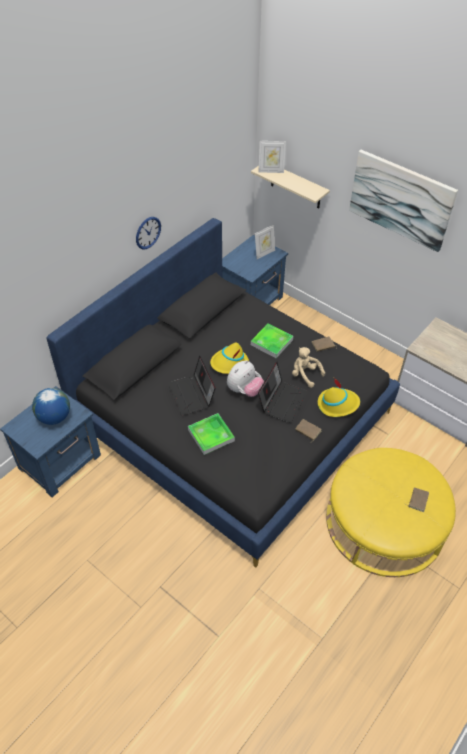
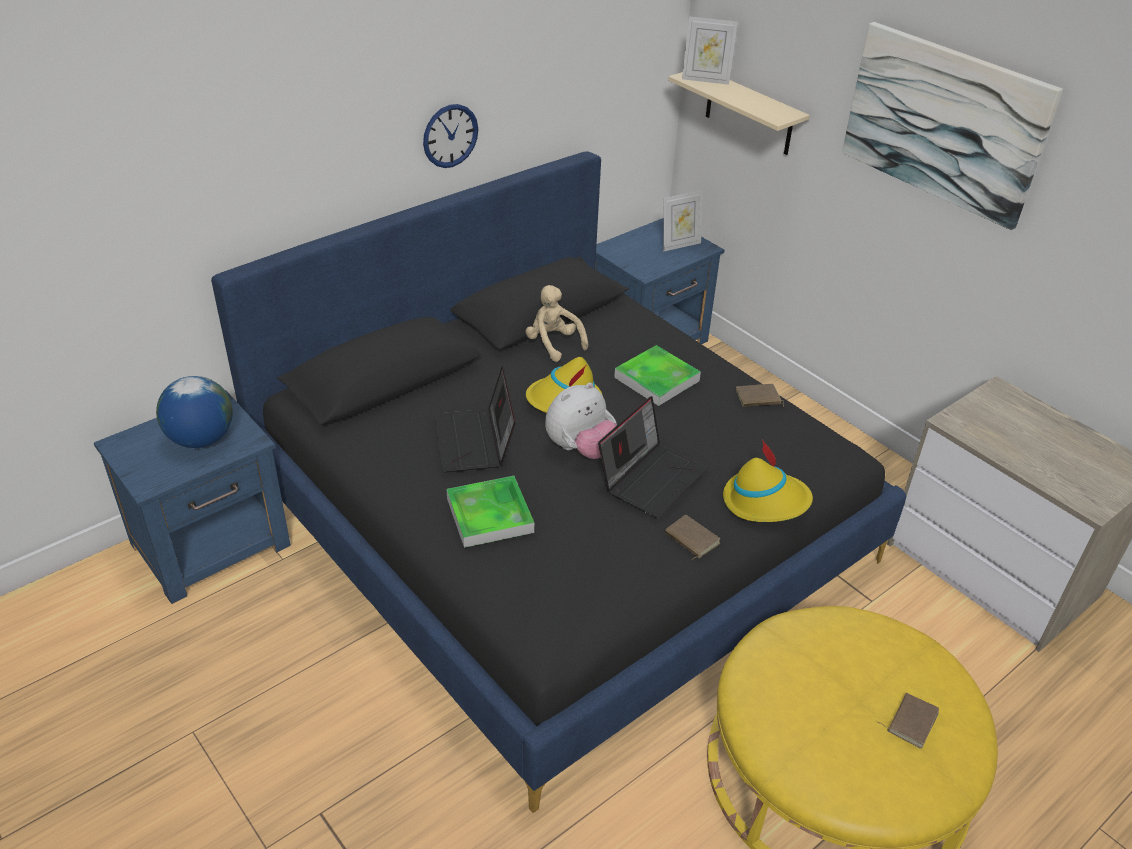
camera: 10 degrees right, 10 degrees down
beige plush toy [292,347,325,388] -> beige plush toy moved to [526,285,588,362]

